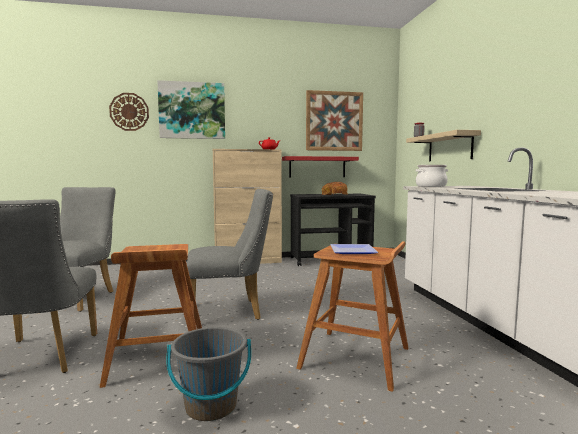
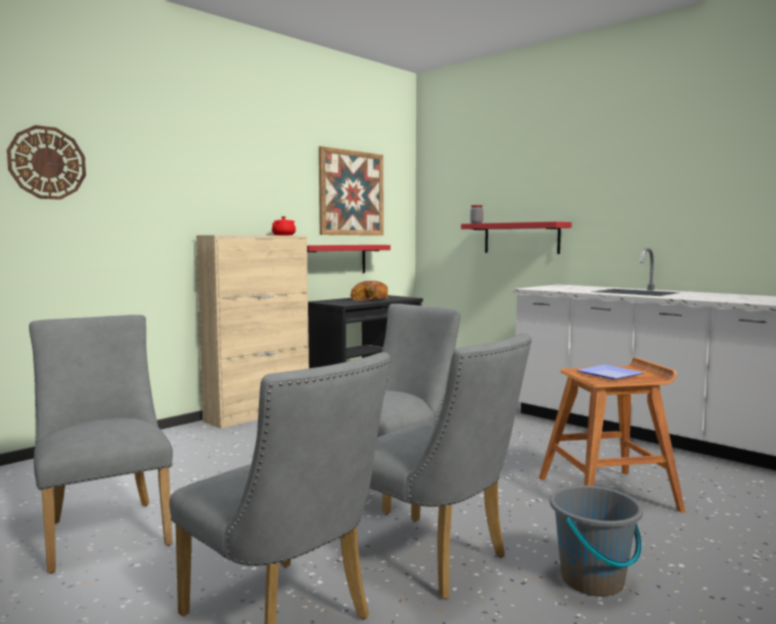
camera: 35 degrees left, 0 degrees up
brown stool [100,244,202,388] -> grey chair [369,333,532,599]
picture [157,80,225,139] -> none
beige shelf [406,130,481,161] -> red shelf [461,222,572,254]
cooking pot [416,165,448,187] -> none

